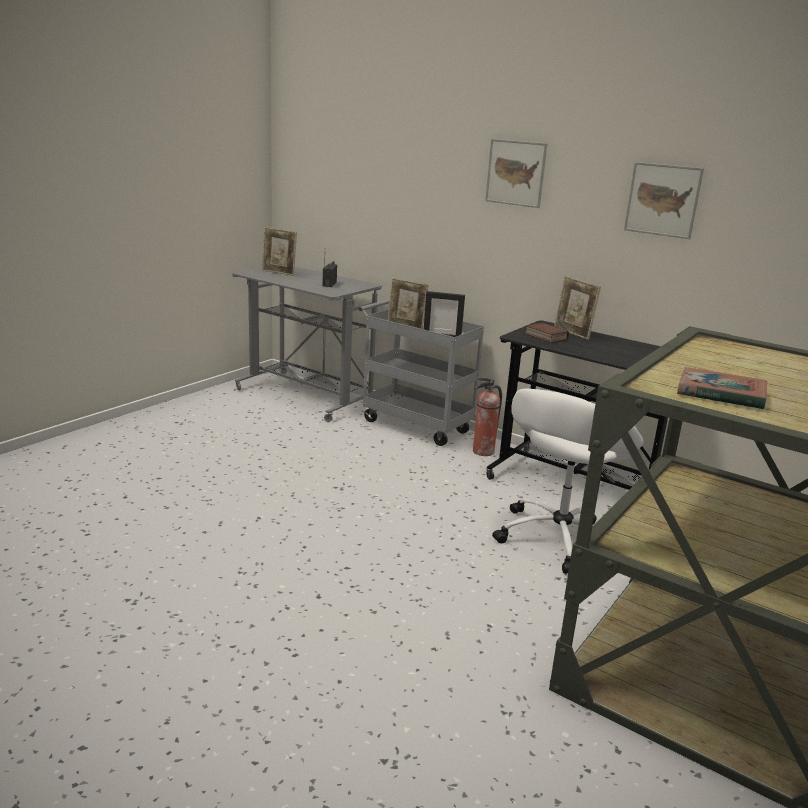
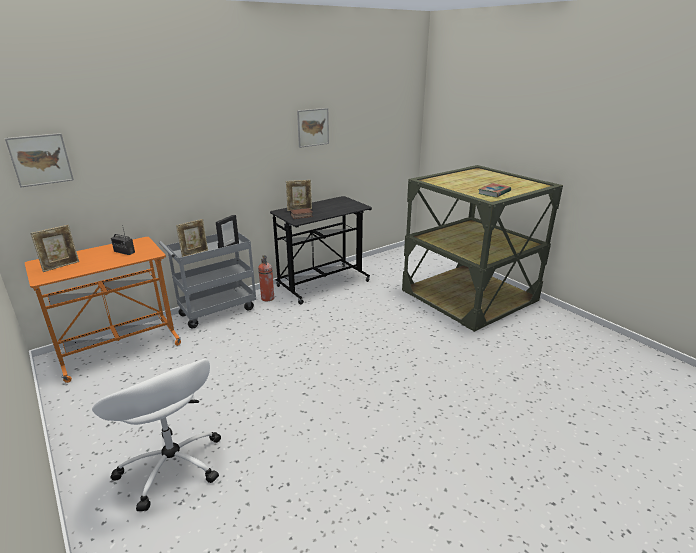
camera: 70 degrees left, 5 degrees up
grey desk [232,266,381,422] -> orange desk [25,237,181,383]
picture [485,139,547,208] -> picture moved to [5,133,74,188]
white office chair [492,389,643,574] -> white office chair moved to [92,359,221,511]

